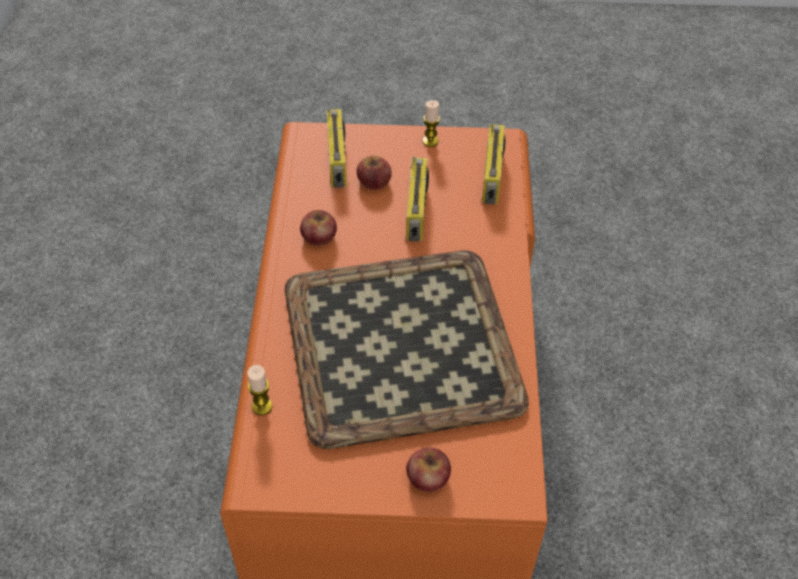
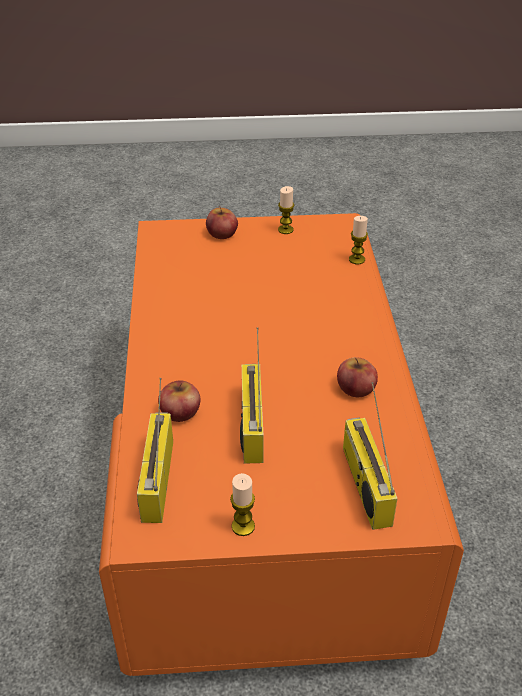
camera: 175 degrees right, 10 degrees down
tray [285,251,529,449] -> none
apple [357,156,392,190] -> apple moved to [158,381,200,422]
none -> candle [278,186,294,234]

